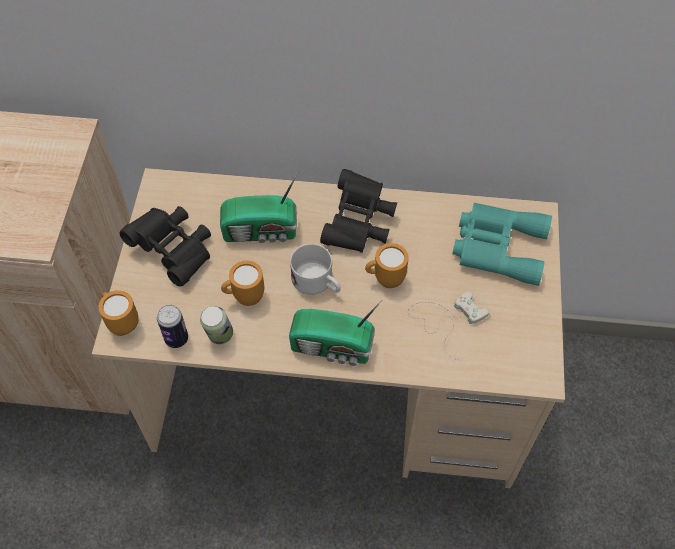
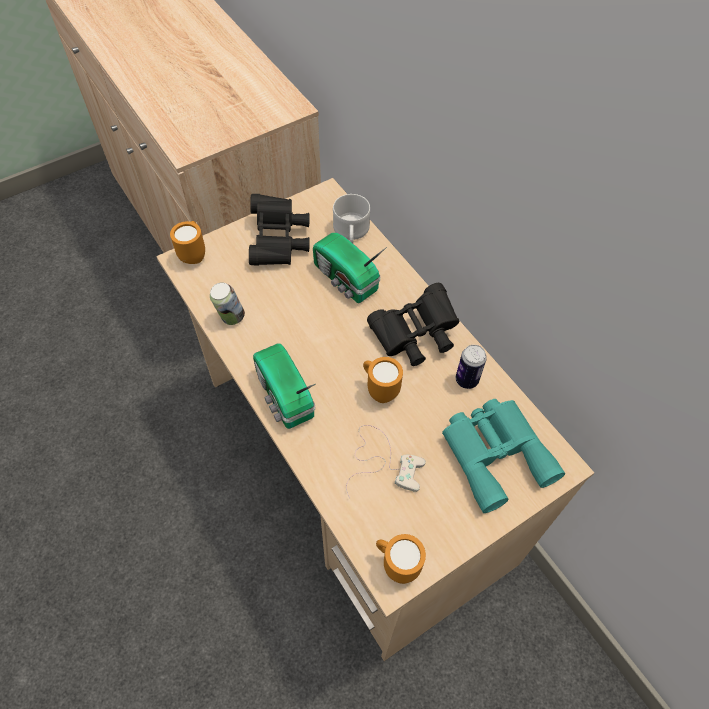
camera: 50 degrees right, 0 degrees up
can [157,305,188,348] -> can moved to [456,345,487,389]
orange mug [221,261,264,306] -> orange mug moved to [376,534,426,584]
white mug [290,244,341,295] -> white mug moved to [333,194,370,243]

